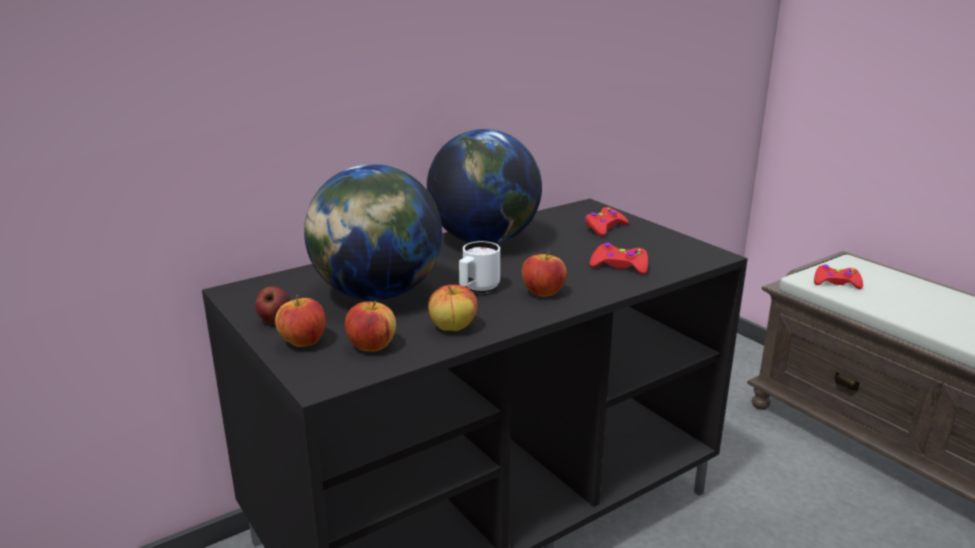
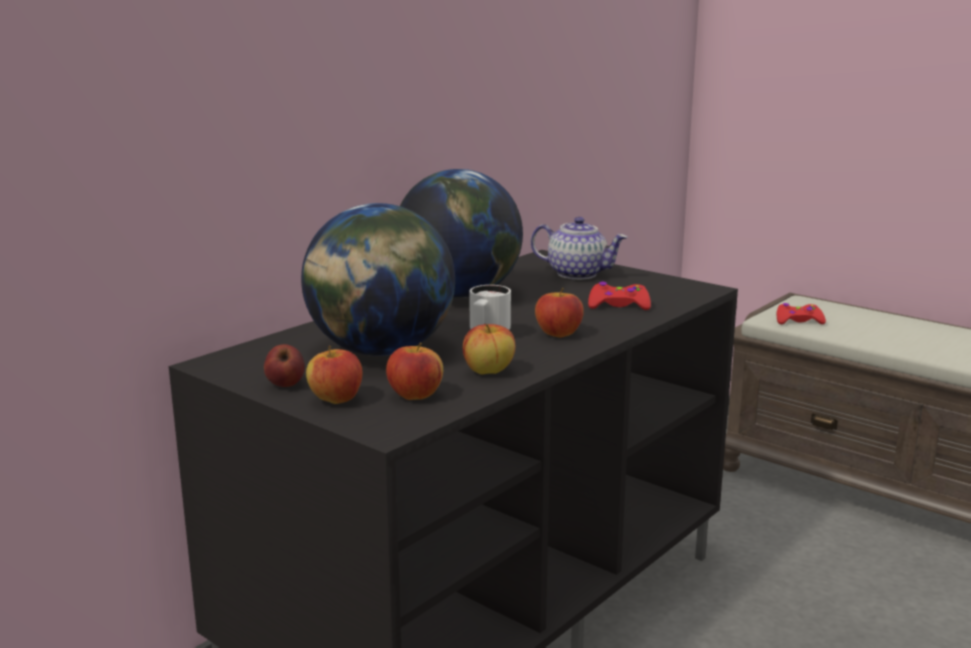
camera: 15 degrees left, 5 degrees down
red game controller [585,207,629,236] -> teapot [531,217,627,280]

